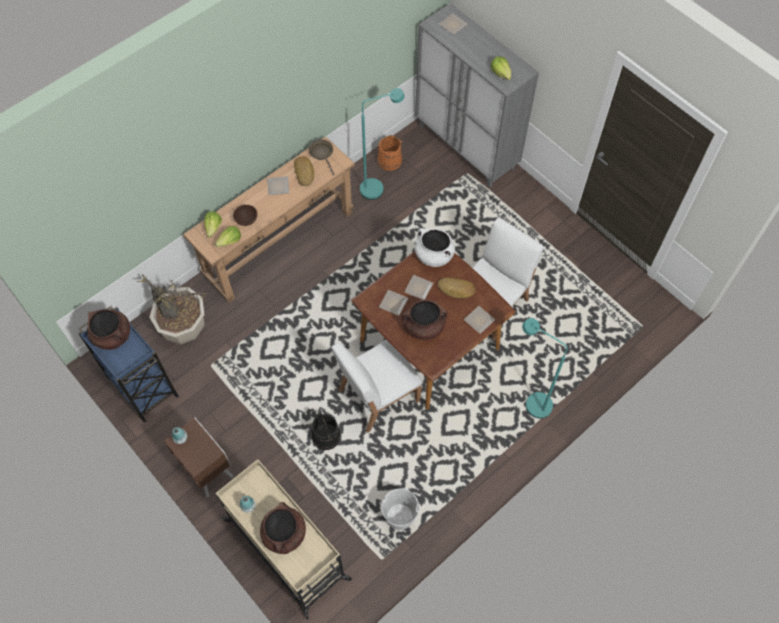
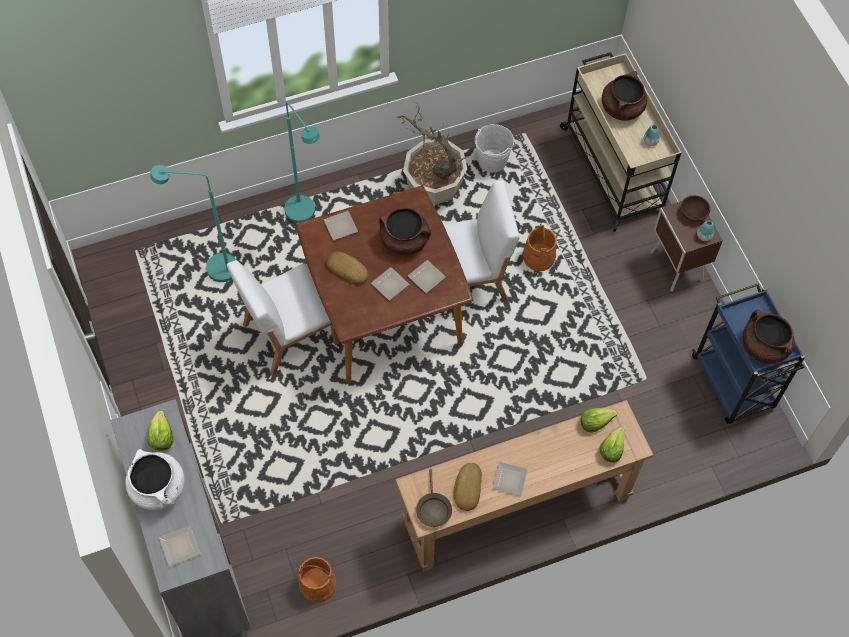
camera: 160 degrees left, 0 degrees up
potted plant [137,274,207,344] -> potted plant moved to [396,104,468,205]
brown bowl [233,205,258,226] -> brown bowl moved to [681,196,710,222]
black bucket [311,412,340,450] -> orange bucket [523,224,557,271]
turquoise floor lamp [360,88,404,200] -> turquoise floor lamp moved to [150,165,236,282]
white cooking pot [415,228,455,267] -> white cooking pot moved to [125,449,185,511]

